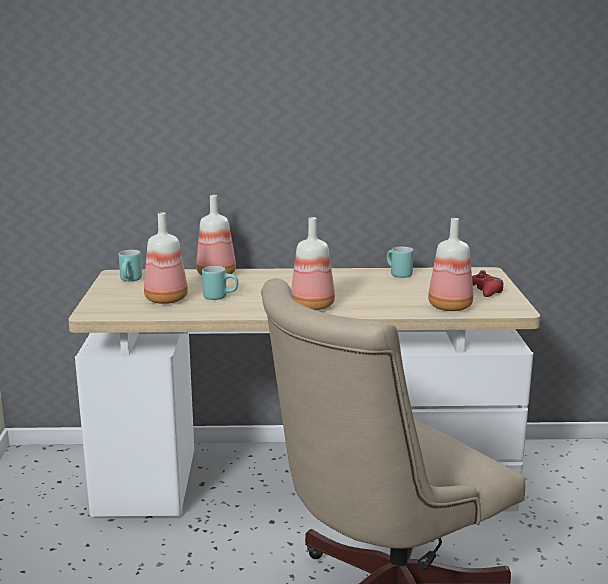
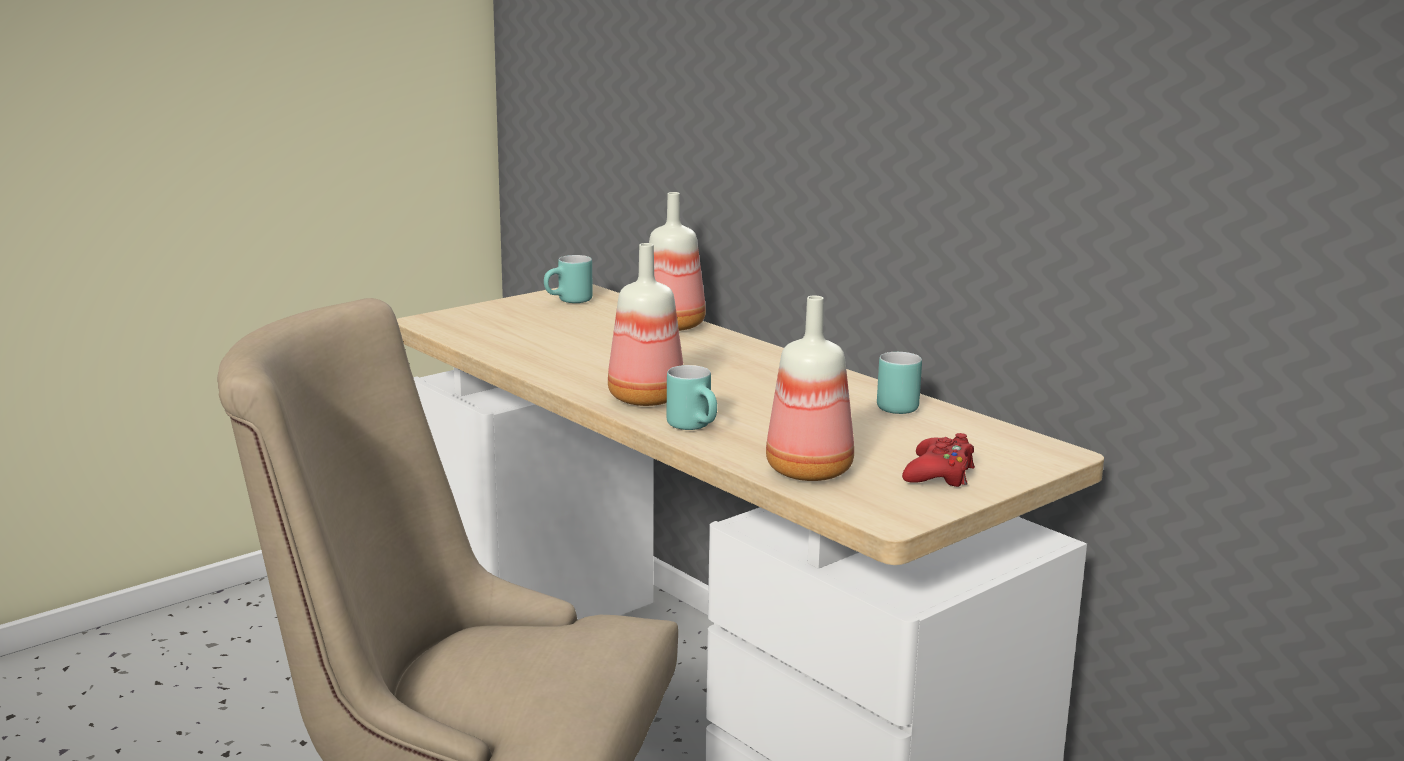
camera: 50 degrees right, 0 degrees up
bottle [144,212,188,304] -> none
turquoise mug [202,266,238,300] -> turquoise mug moved to [667,365,717,430]

